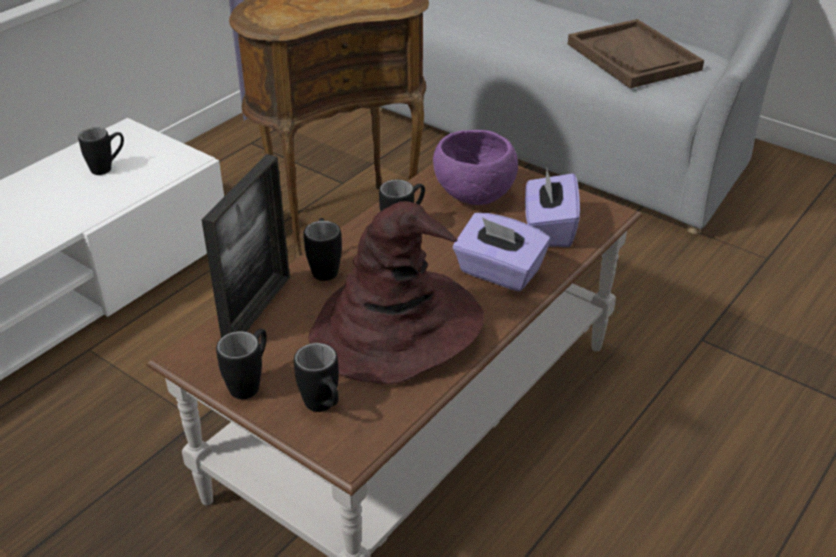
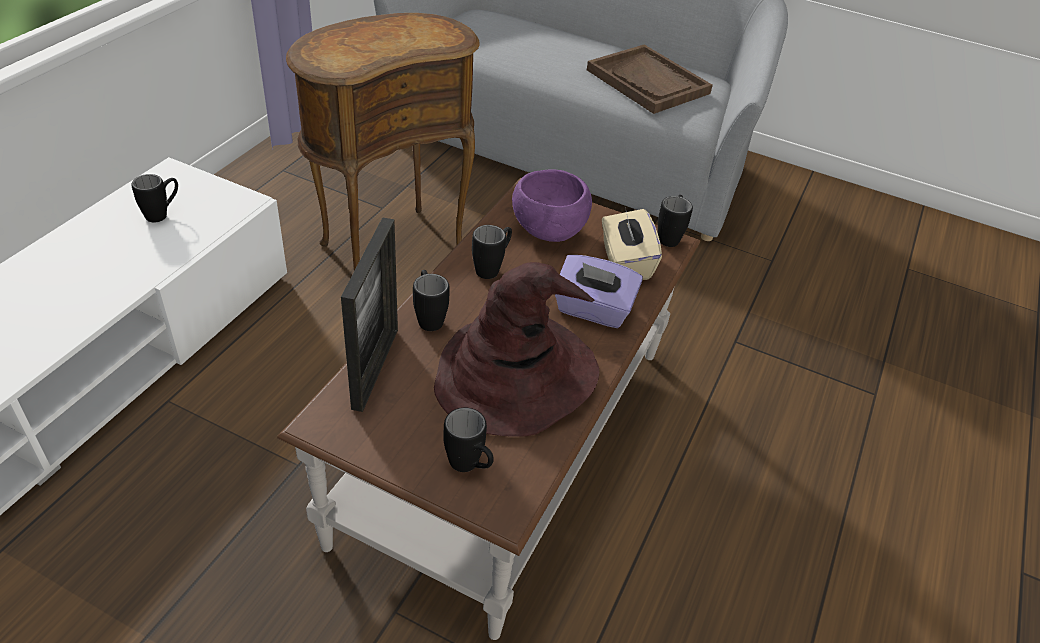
camera: 15 degrees left, 5 degrees up
black mug [216,328,267,399] -> black mug moved to [658,195,693,247]
purple tissue box [525,169,580,247] -> beige tissue box [602,207,662,280]

